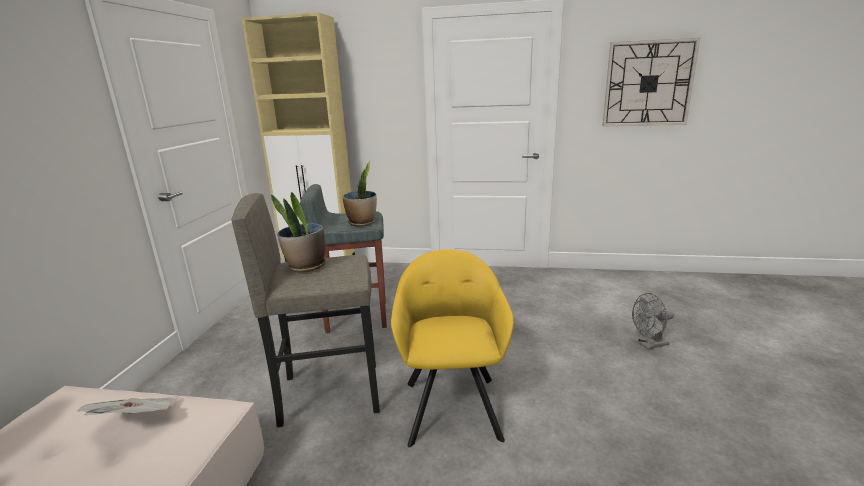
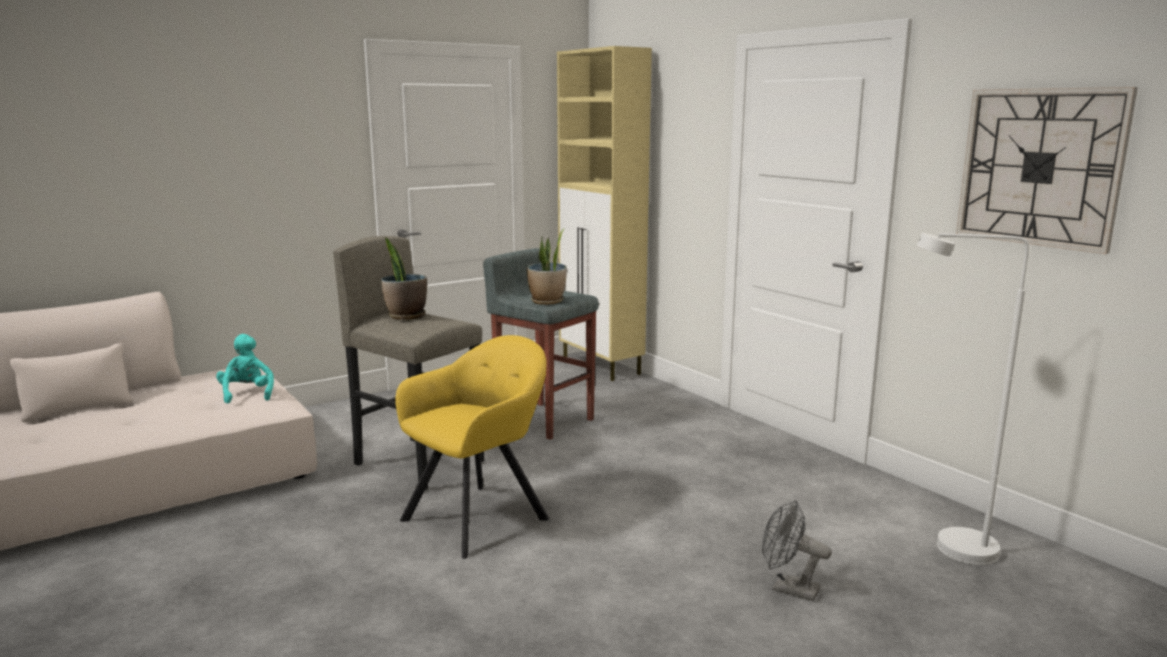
camera: 45 degrees right, 5 degrees down
newspaper [77,396,180,415] -> turquoise plush toy [216,334,274,404]
none -> white floor lamp [917,233,1029,565]

